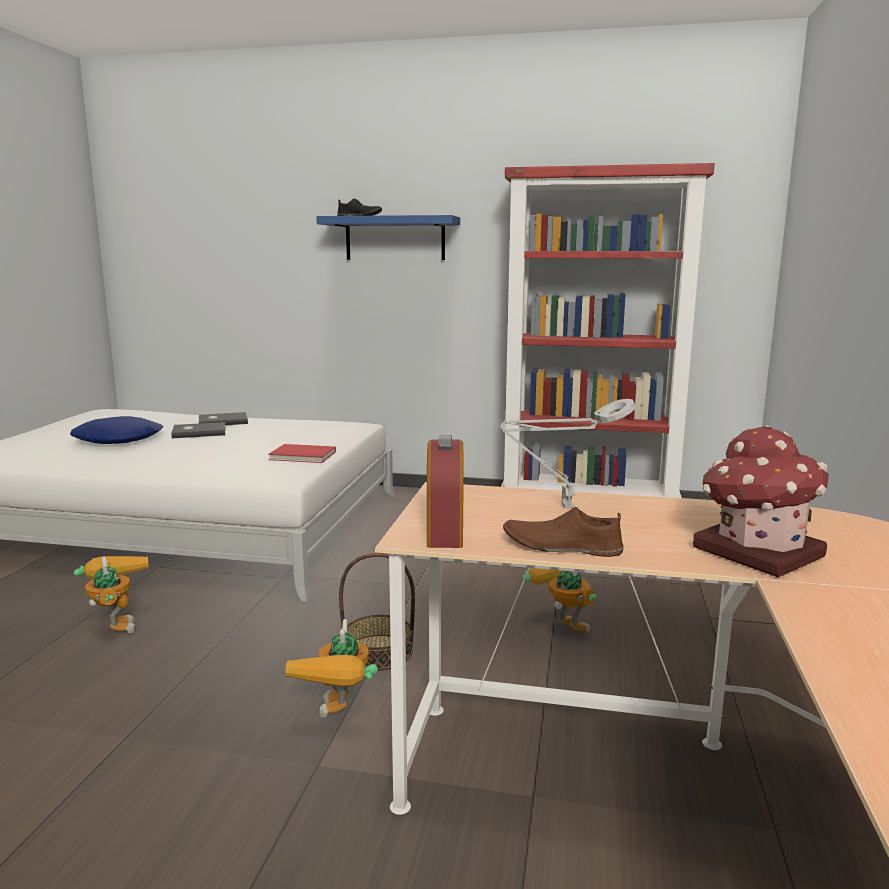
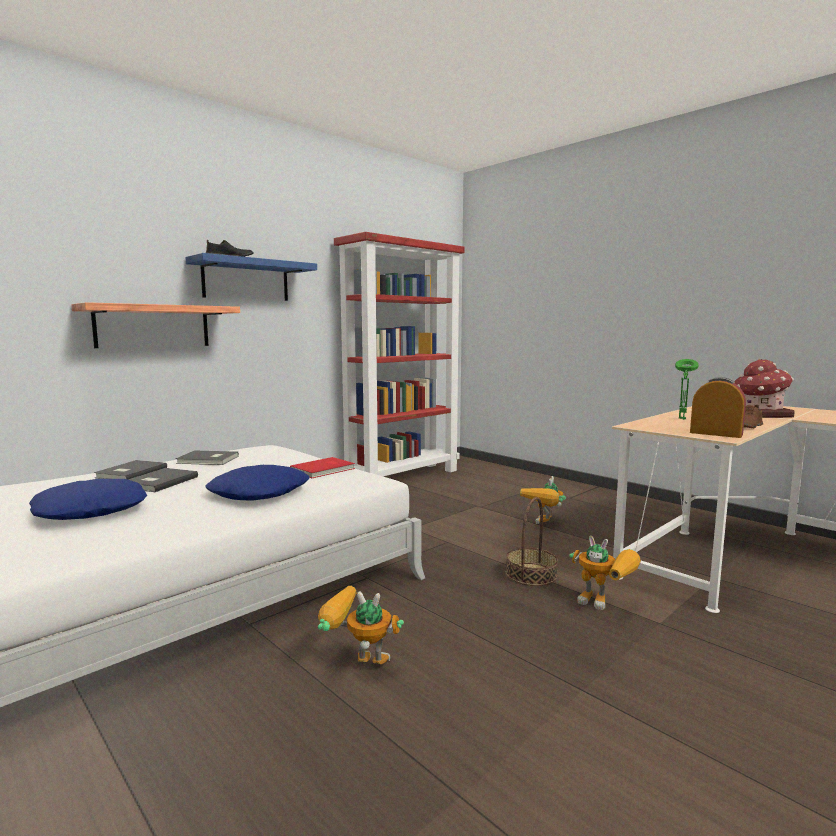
camera: 55 degrees left, 5 degrees down
grey table lamp [499,399,636,509] -> green table lamp [675,359,699,420]
toy robot [522,568,597,632] -> toy robot turned 60 degrees counterclockwise [520,476,566,524]
none -> shelf [71,302,240,348]
none -> grey book [176,450,239,465]
none -> blue pillow [206,465,310,501]

